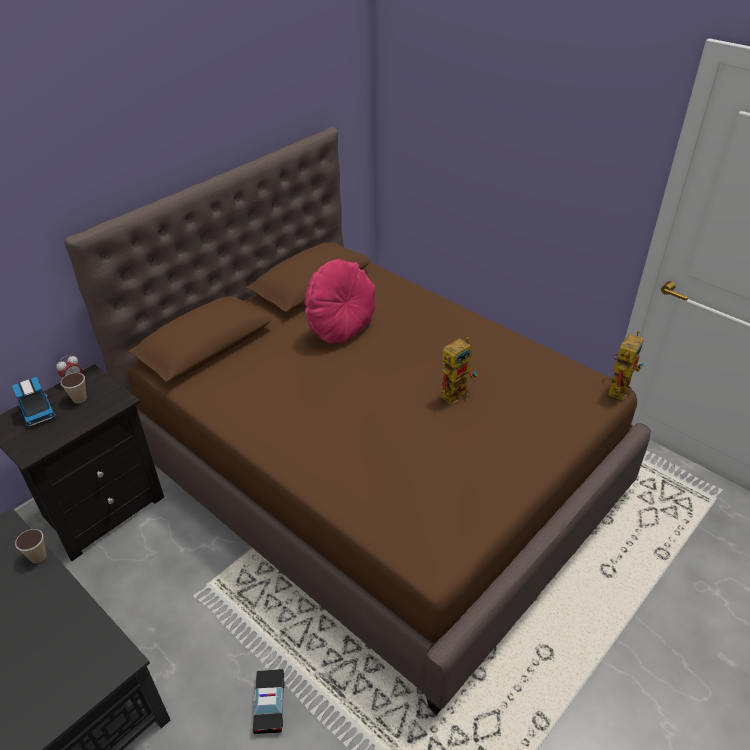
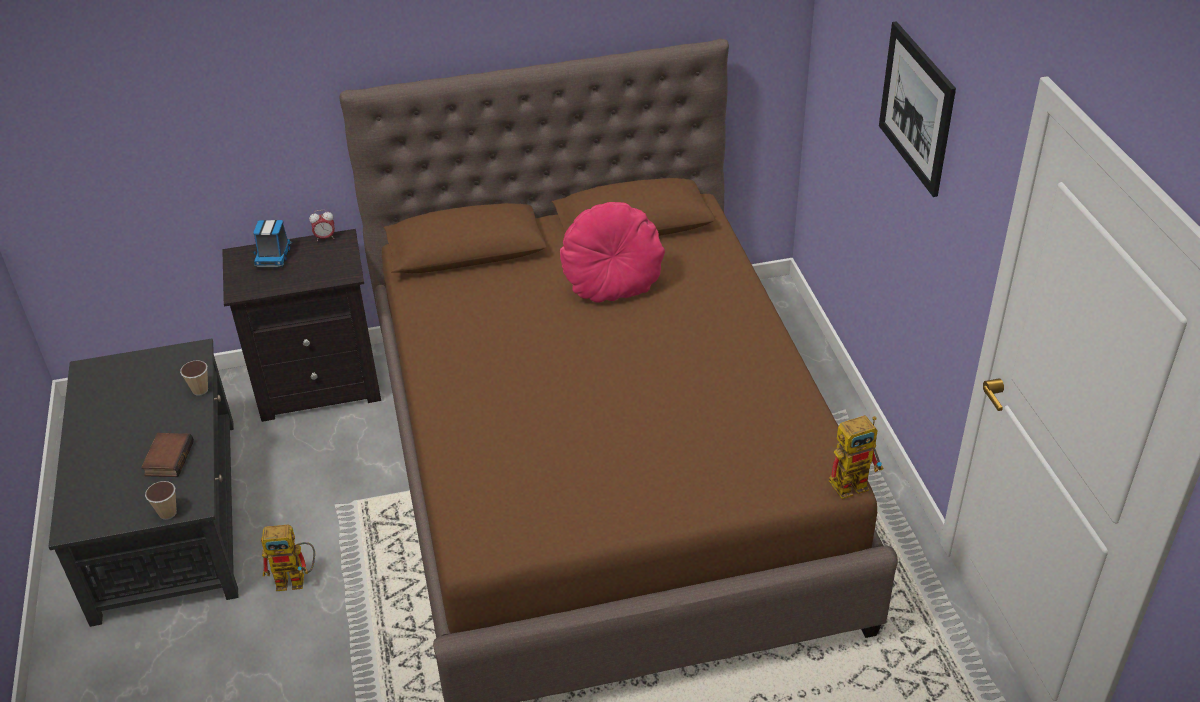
camera: 35 degrees right, 0 degrees up
cup [61,373,87,403] -> cup moved to [145,481,177,520]
toy car [253,669,285,734] -> none
toy robot [441,337,477,405] -> toy robot moved to [261,524,315,591]
none -> book [141,433,194,477]
none -> picture [879,21,956,197]

